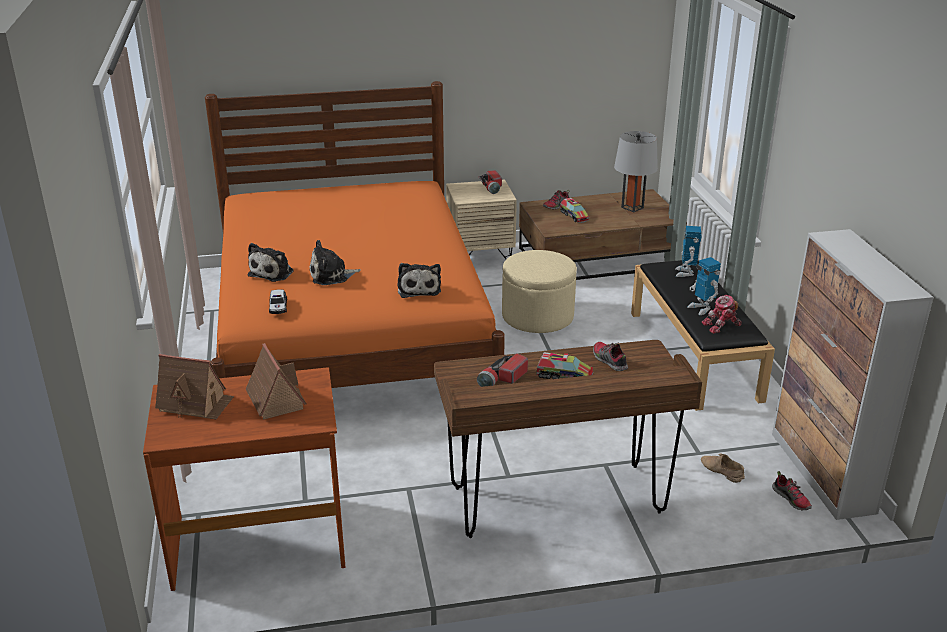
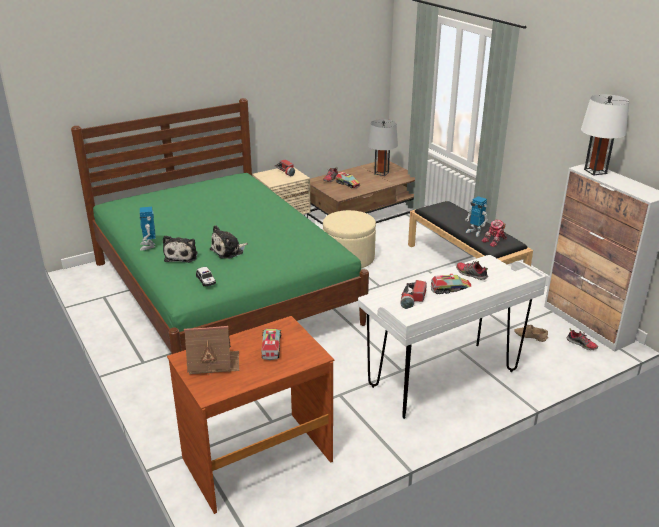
camera: 20 degrees left, 0 degrees up
orange bed [205,81,505,388] -> green bed [71,98,369,354]
toy house [246,343,306,420] -> toy truck [261,328,281,360]
plush toy [397,263,441,298] -> none
brown desk [434,340,702,538] -> white desk [358,255,547,419]
toy robot [675,226,702,277] -> toy robot moved to [140,207,156,251]
none -> white table lamp [581,94,629,176]

